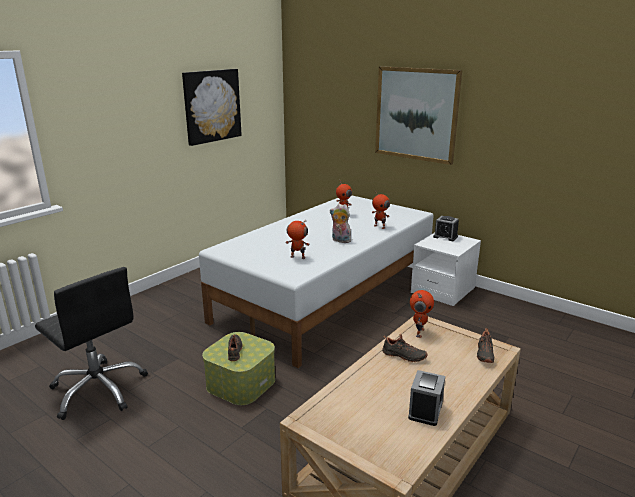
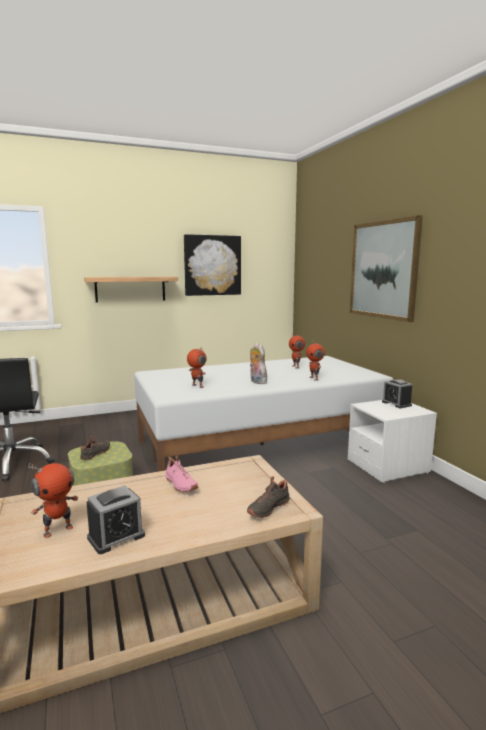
camera: 30 degrees right, 10 degrees down
black shoe [382,334,428,362] -> pink shoe [165,456,198,492]
toy robot [410,290,434,338] -> toy robot moved to [29,463,78,538]
none -> shelf [84,277,178,302]

